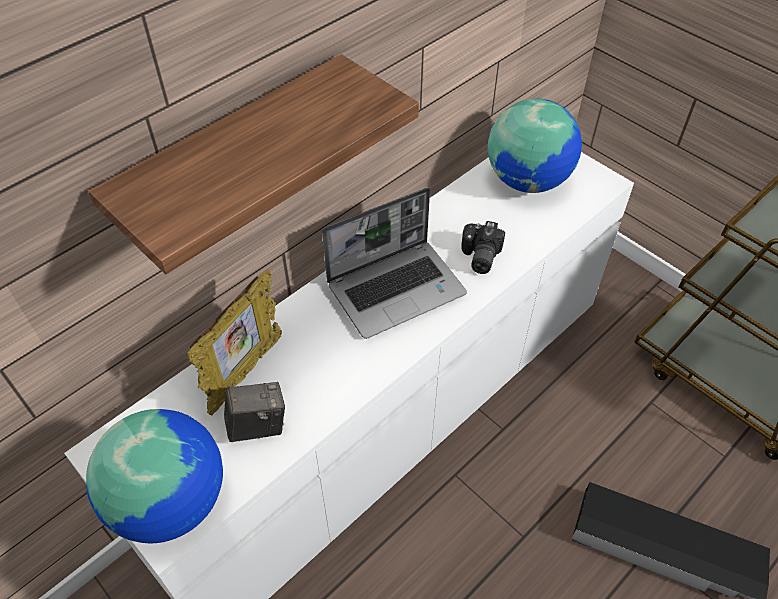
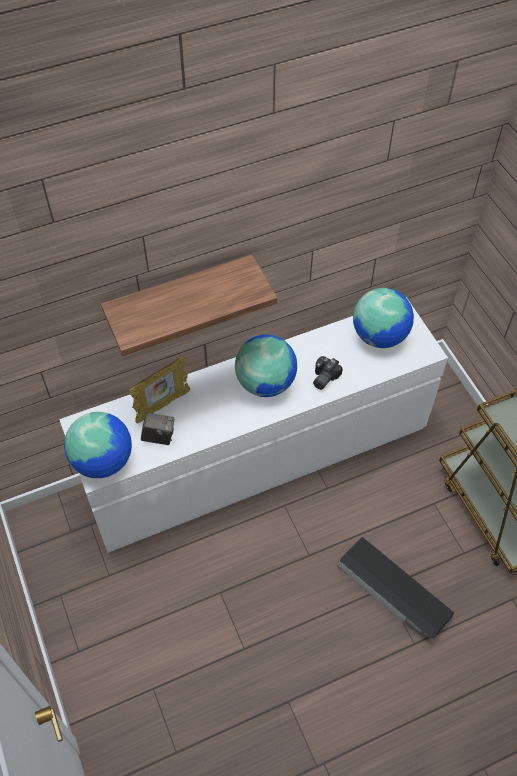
camera: 20 degrees right, 5 degrees up
laptop [322,187,467,339] -> globe [235,335,297,397]

